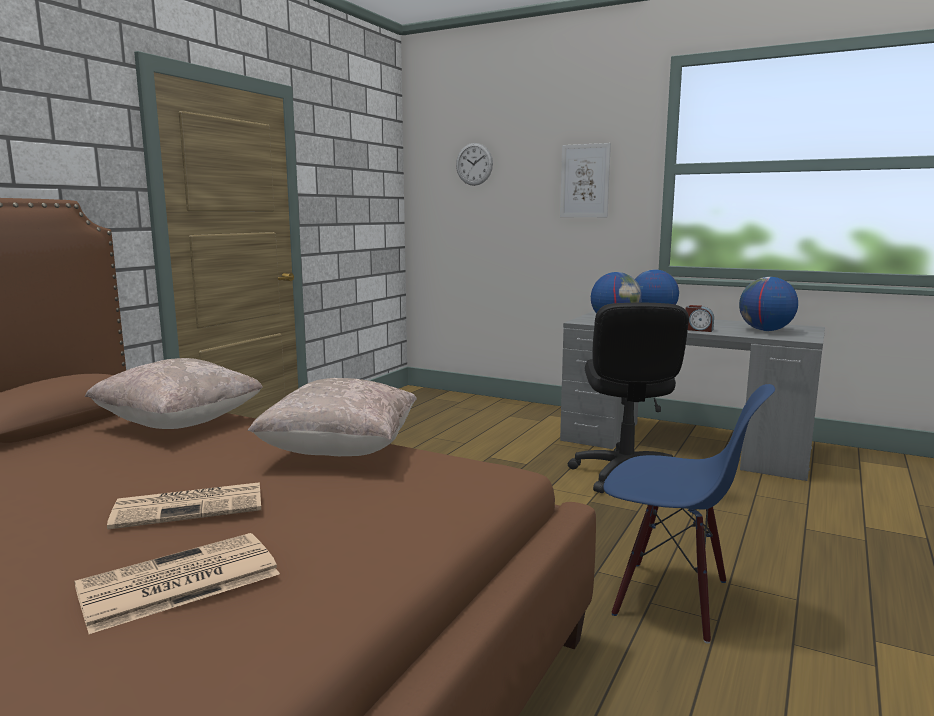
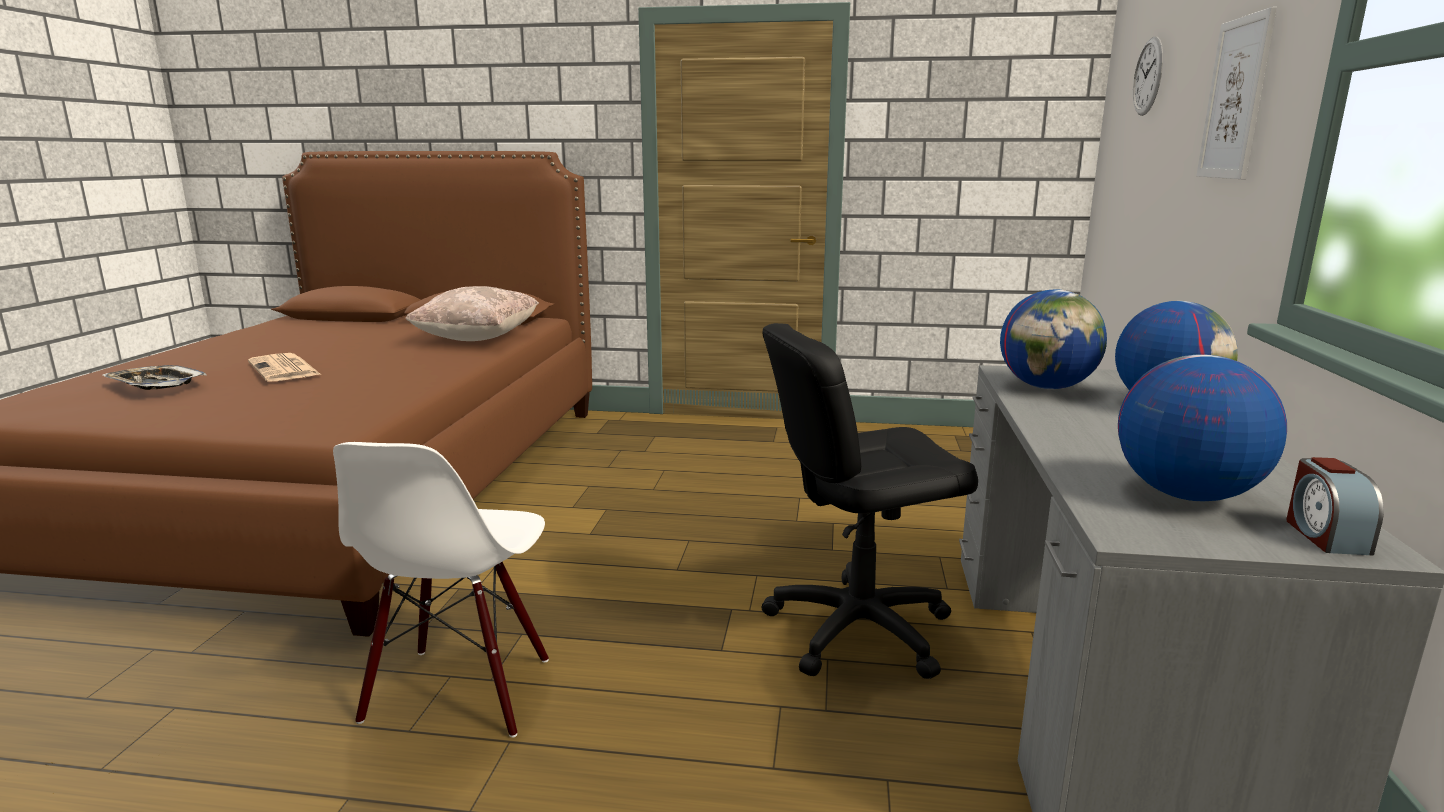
camera: 70 degrees right, 5 degrees up
newspaper [74,533,280,634] -> tray [103,365,206,390]
beige pillow [248,378,417,456] -> none
blue chair [603,384,775,644] -> white chair [333,442,549,738]
alarm clock [686,305,714,332] -> alarm clock moved to [1286,457,1384,555]

